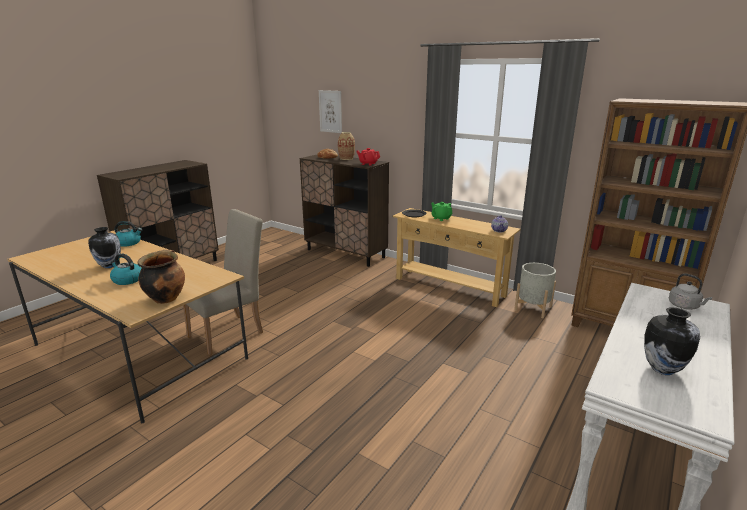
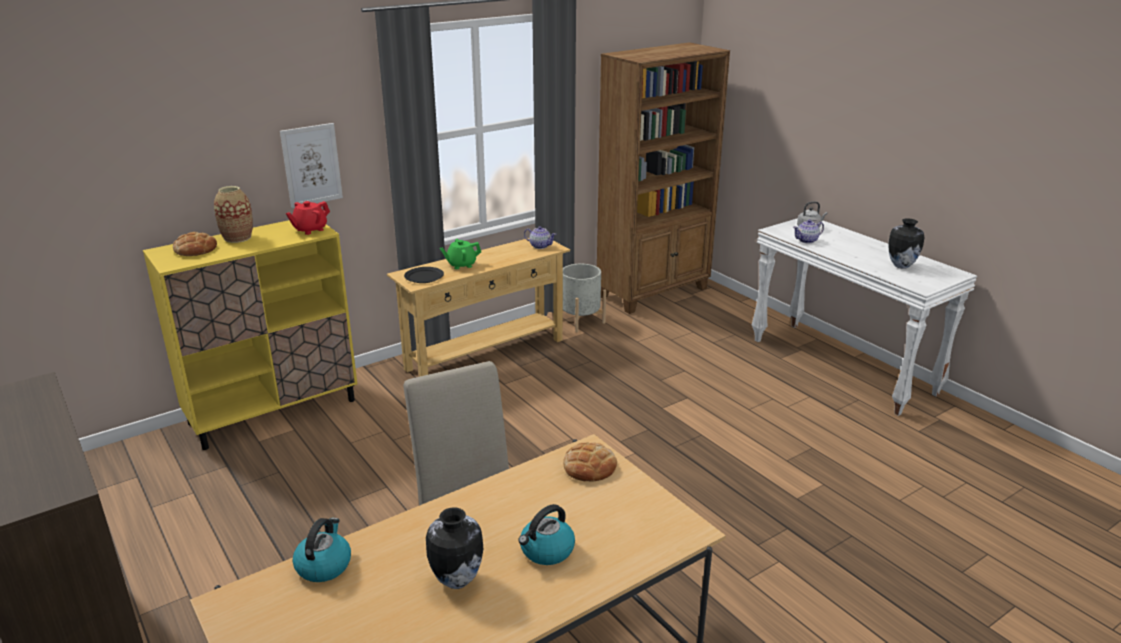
camera: 70 degrees left, 5 degrees up
cooking pot [138,249,185,304] -> none
brown cabinet [300,155,389,267] -> yellow cabinet [143,220,357,450]
picture [319,90,342,133] -> picture moved to [280,123,343,208]
none -> bread [563,442,617,482]
none -> teapot [793,219,824,243]

